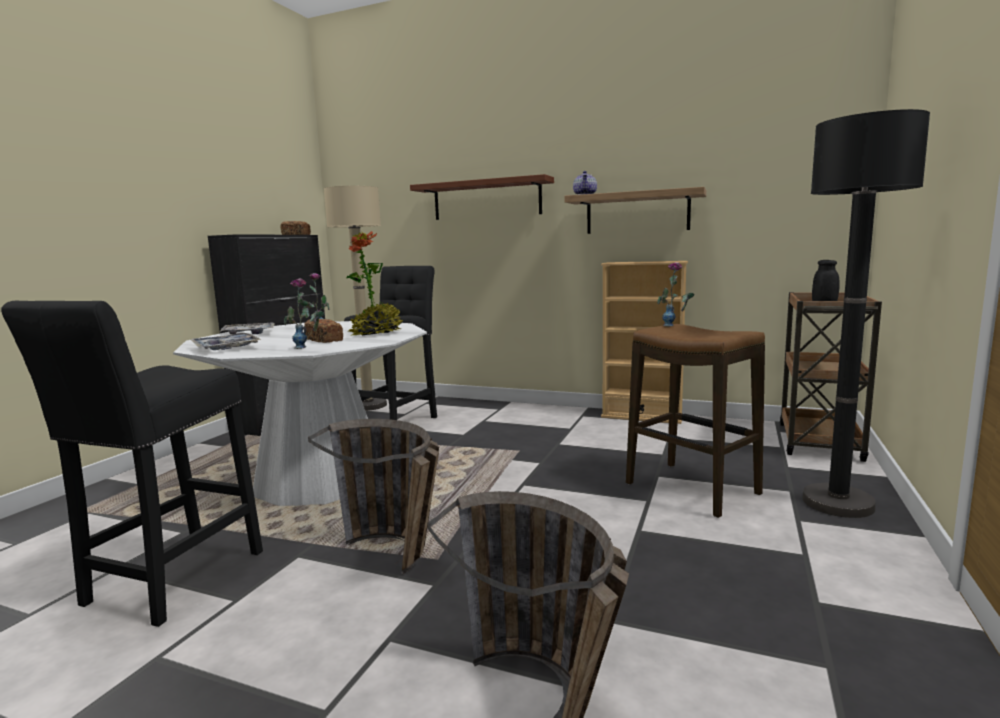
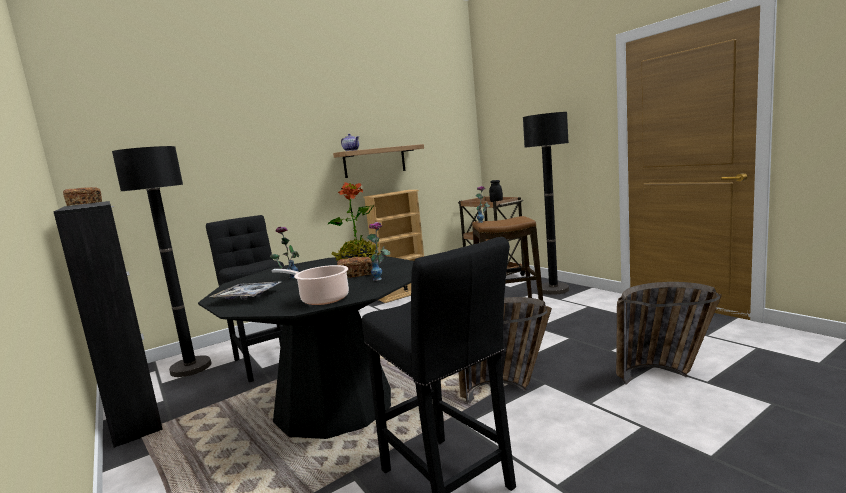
camera: 55 degrees left, 0 degrees up
white dining table [173,321,427,506] -> black dining table [198,255,414,439]
tray [191,333,261,350] -> cooking pot [271,265,349,305]
beige floor lamp [324,186,387,411] -> black floor lamp [112,146,212,377]
brown shelf [410,174,554,220] -> none

